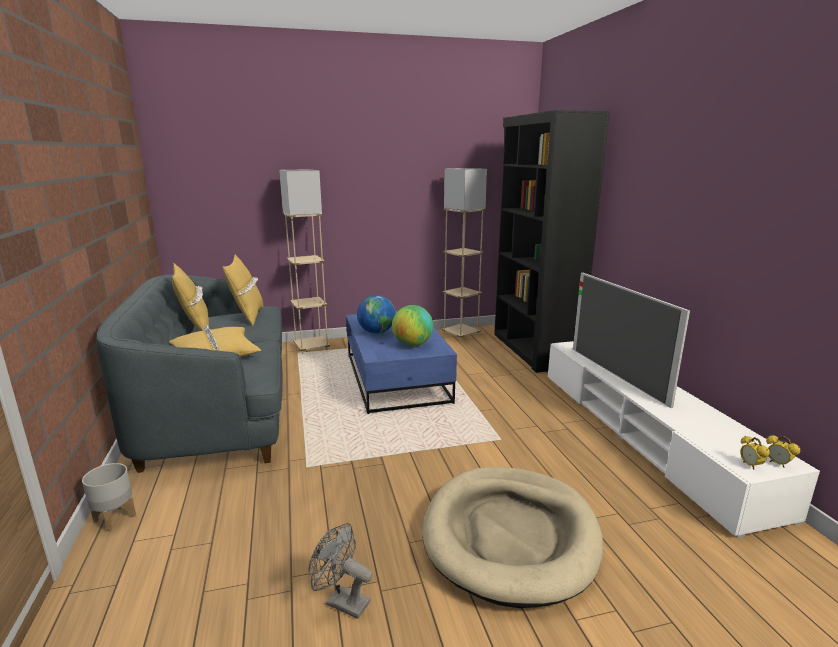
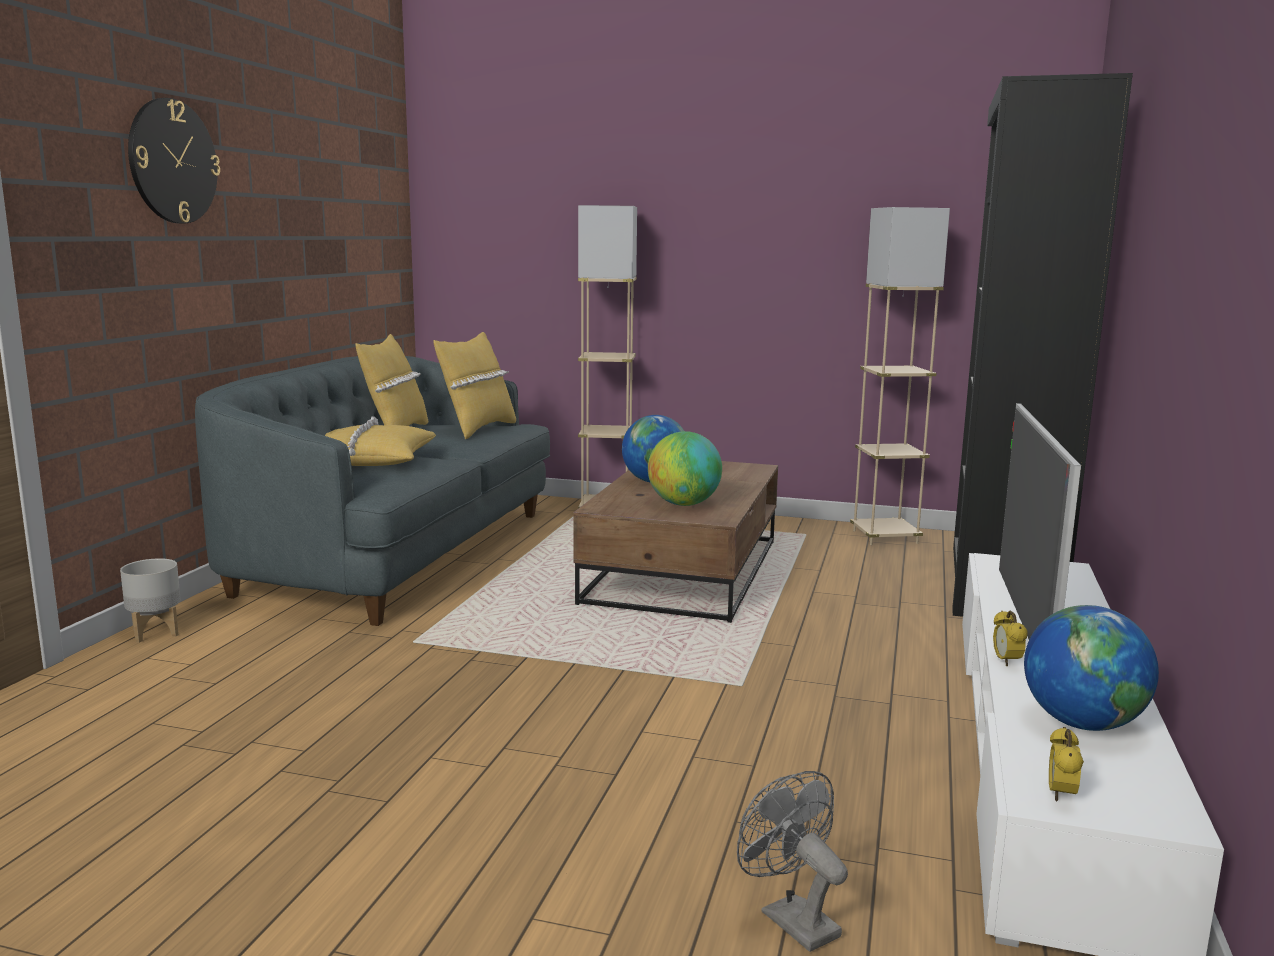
camera: 30 degrees right, 5 degrees down
grey fan [309,523,372,619] -> grey fan moved to [737,771,848,952]
blue coffee table [346,311,457,414] -> brown coffee table [573,461,778,623]
beige dog bed [422,467,603,608] -> none
alarm clock [766,435,800,468] -> alarm clock moved to [993,611,1028,666]
none -> wall clock [128,98,220,224]
none -> globe [1024,605,1159,731]

